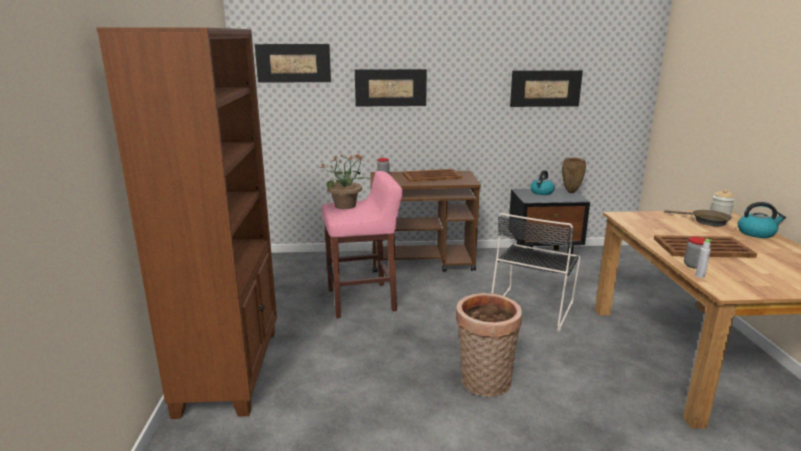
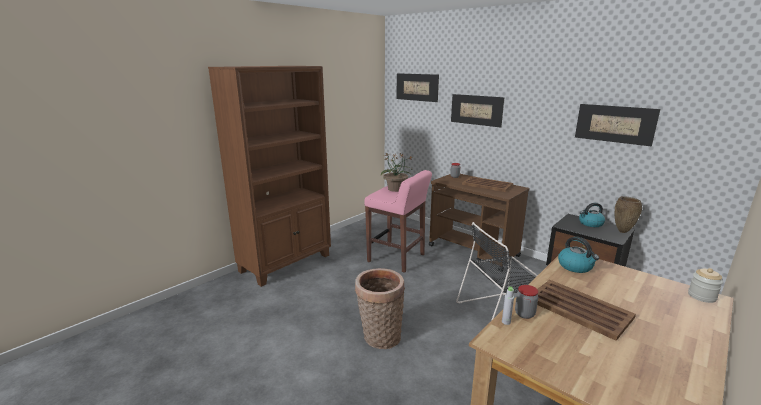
camera: 45 degrees right, 0 degrees up
brown frying pan [664,210,732,226] -> none
kettle [738,202,786,238] -> kettle moved to [558,236,599,273]

